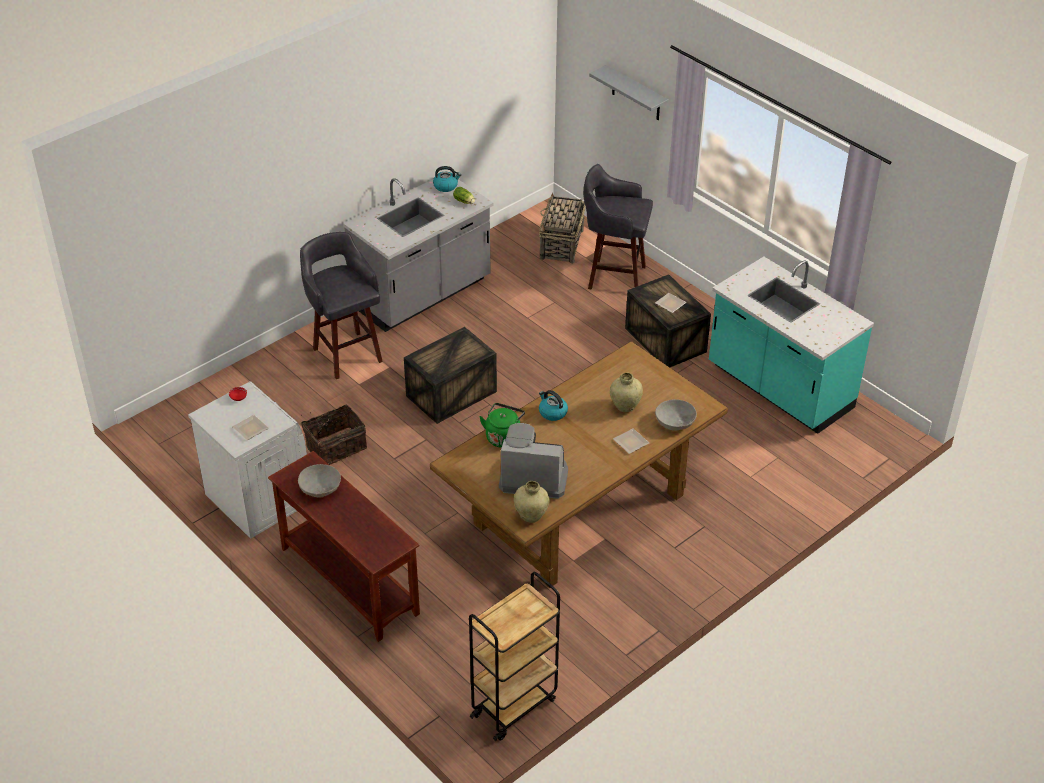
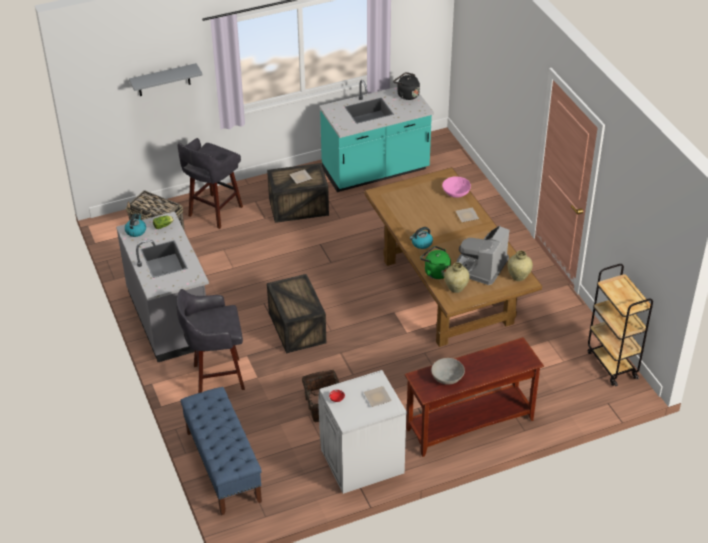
camera: 70 degrees left, 0 degrees up
beige vase [610,373,643,412] -> beige vase moved to [444,262,470,293]
grey bowl [655,399,697,431] -> pink bowl [442,176,471,198]
none -> blue bench [180,387,262,515]
none -> black kettle [393,72,420,100]

